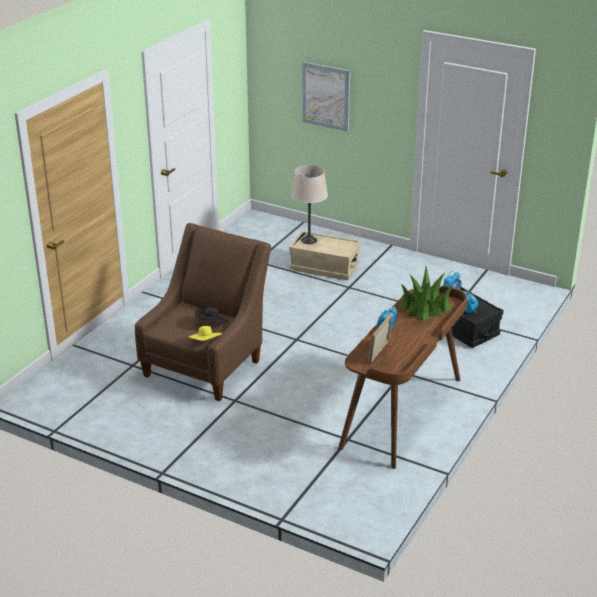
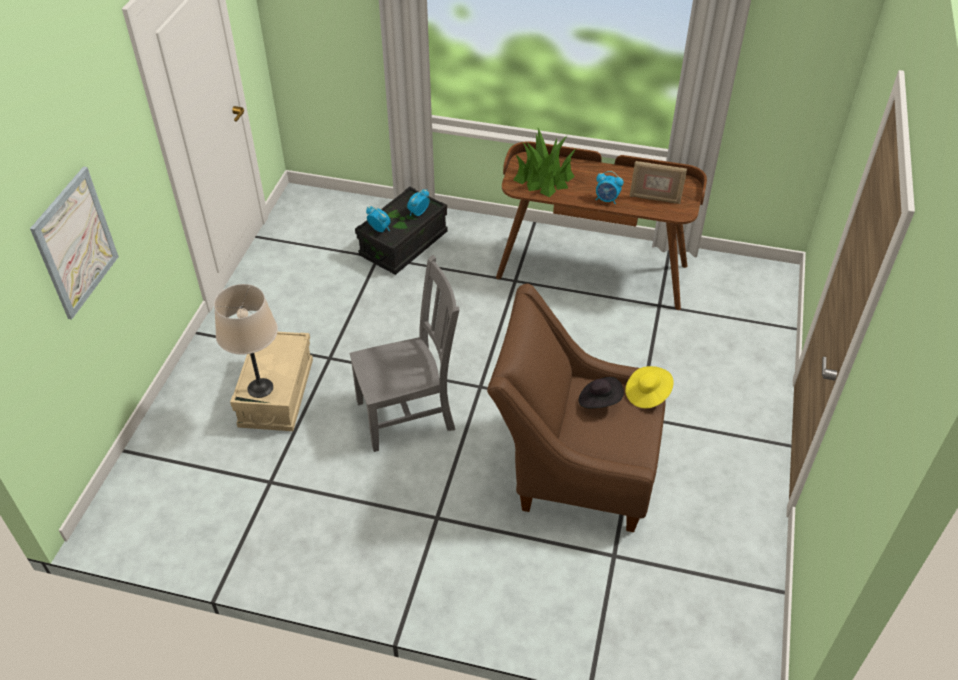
camera: 105 degrees left, 15 degrees up
none -> grey chair [350,255,459,452]

